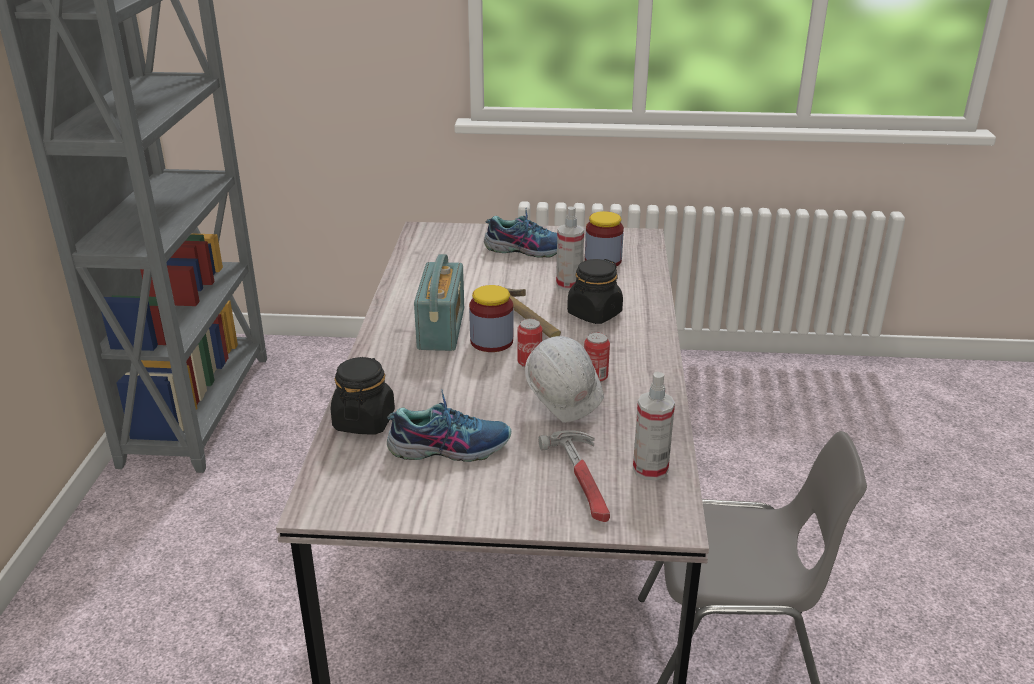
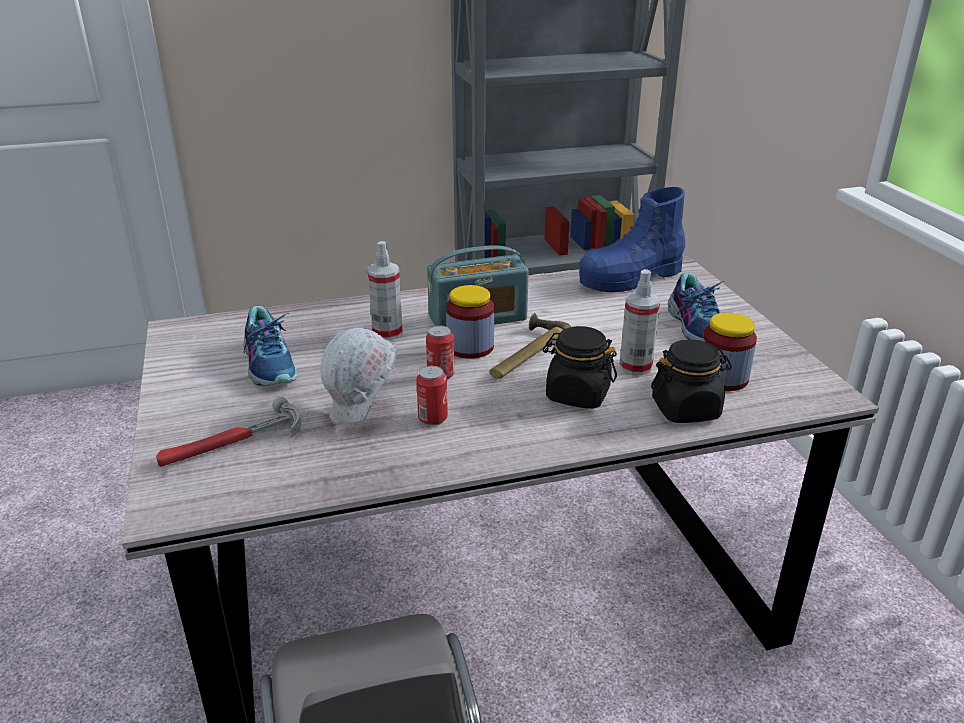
camera: 70 degrees right, 0 degrees up
black jar [331,357,395,435] -> black jar moved to [651,339,732,423]
spray bottle [633,372,675,480] -> spray bottle moved to [368,241,403,340]
none -> blue boot [579,187,685,292]

